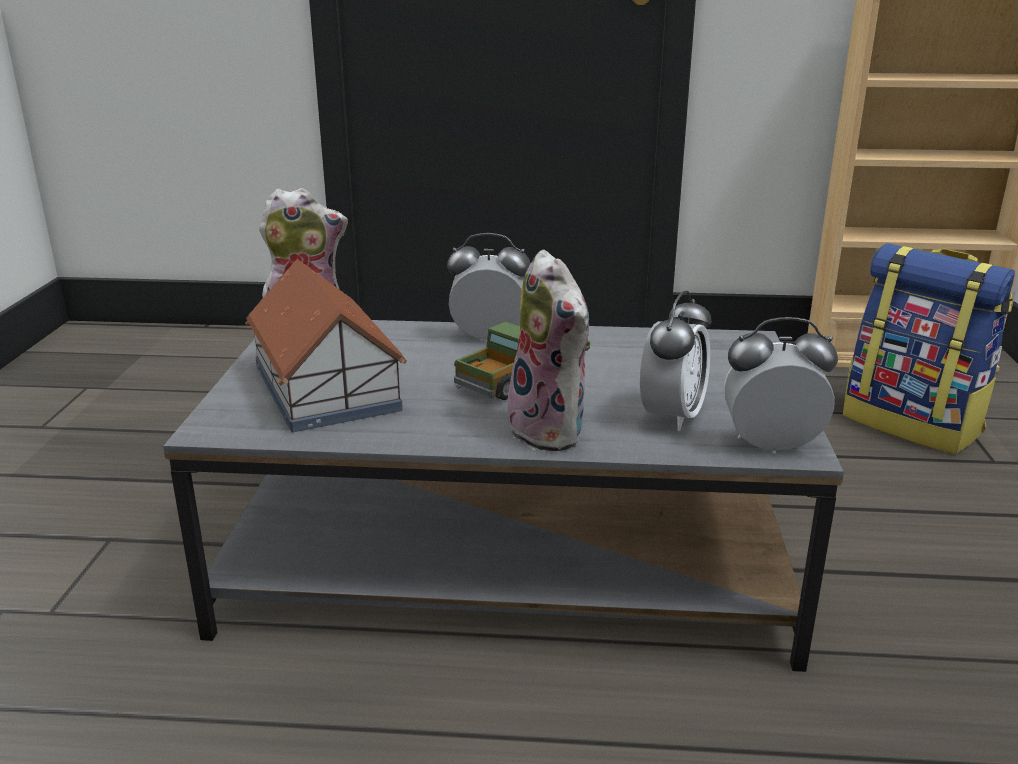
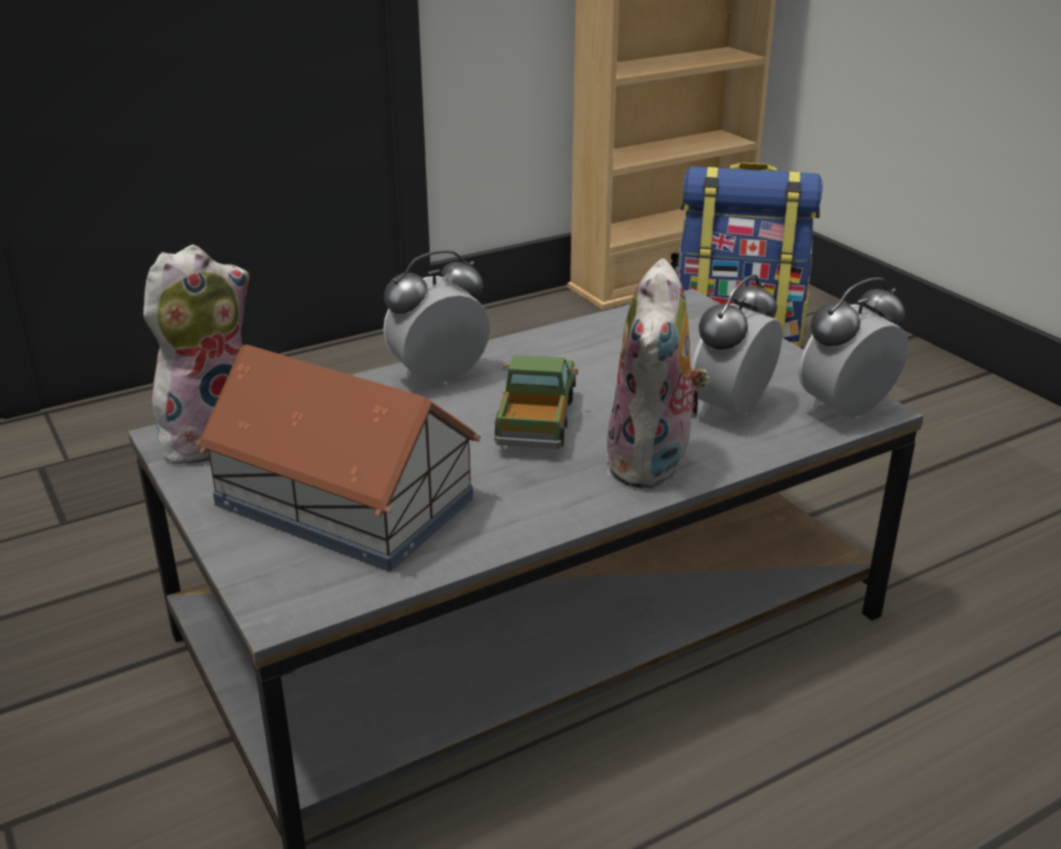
camera: 35 degrees left, 5 degrees up
plush toy [505,250,591,451] -> plush toy turned 75 degrees clockwise [606,258,710,489]
alarm clock [640,291,711,431] -> alarm clock turned 135 degrees counterclockwise [691,275,782,417]

